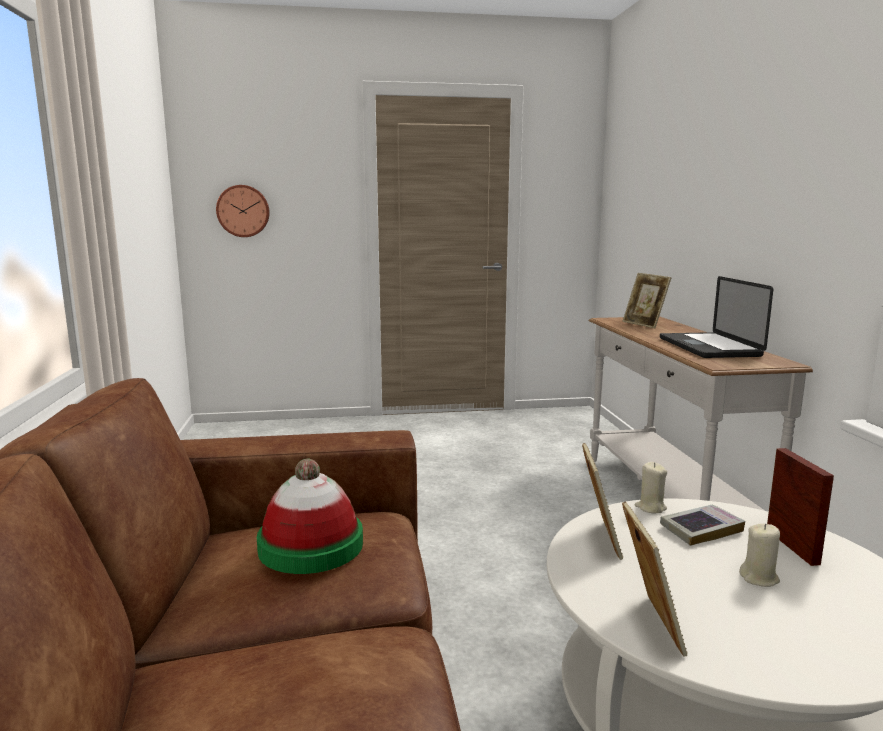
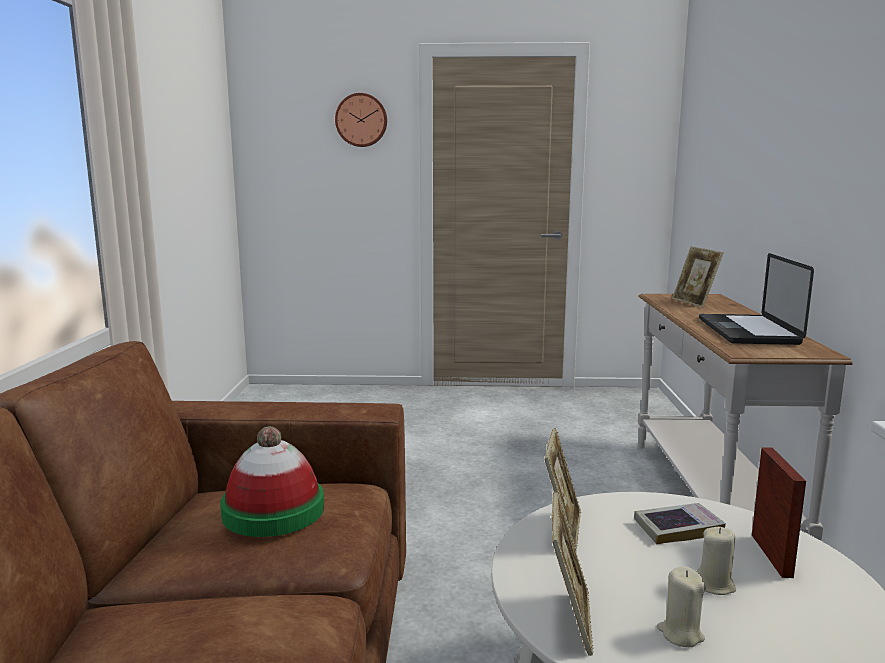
camera: 10 degrees right, 0 degrees up
wall clock [216,185,270,237] -> wall clock moved to [335,93,387,147]
beige candle [634,462,667,513] -> beige candle moved to [657,566,706,647]

